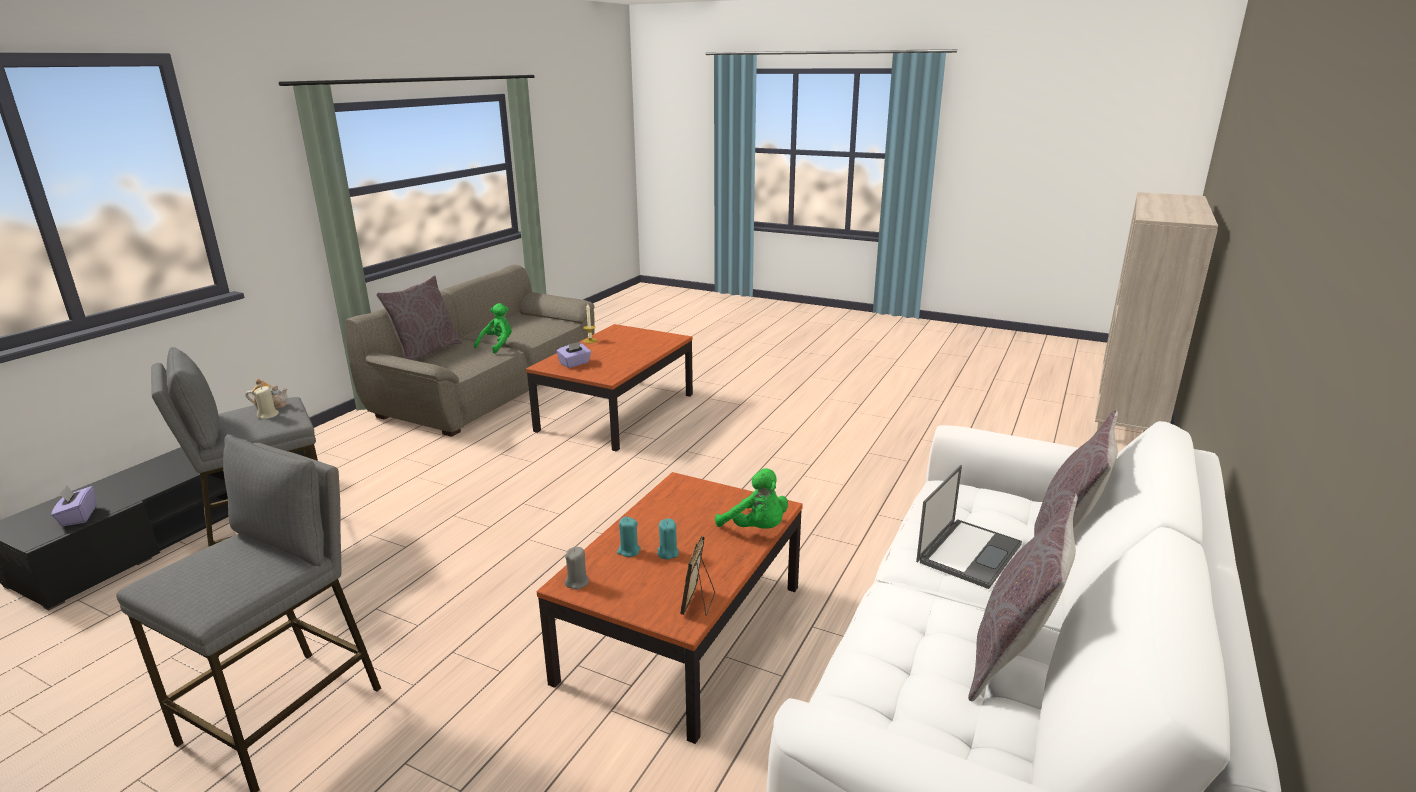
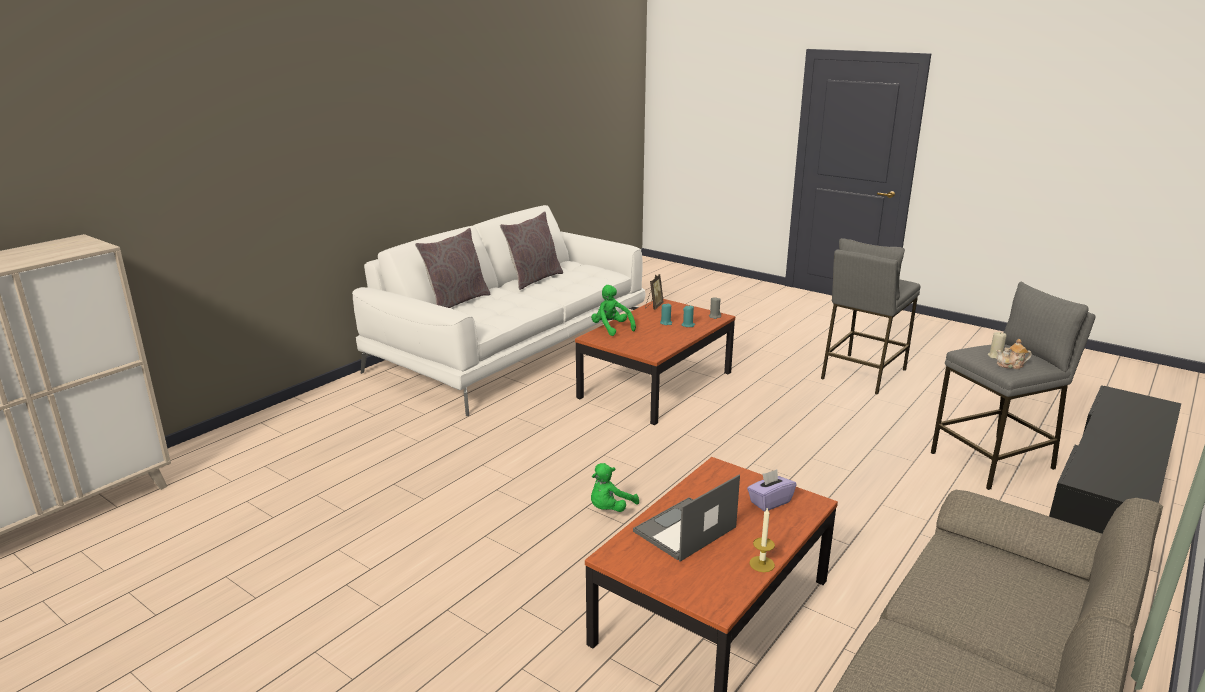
camera: 170 degrees left, 0 degrees up
purple tissue box [51,485,96,526] -> none
grey pillow [376,275,462,361] -> none
green plush toy [474,303,512,354] -> green plush toy moved to [591,463,639,512]
laptop [916,465,1022,589] -> laptop moved to [633,475,740,562]

